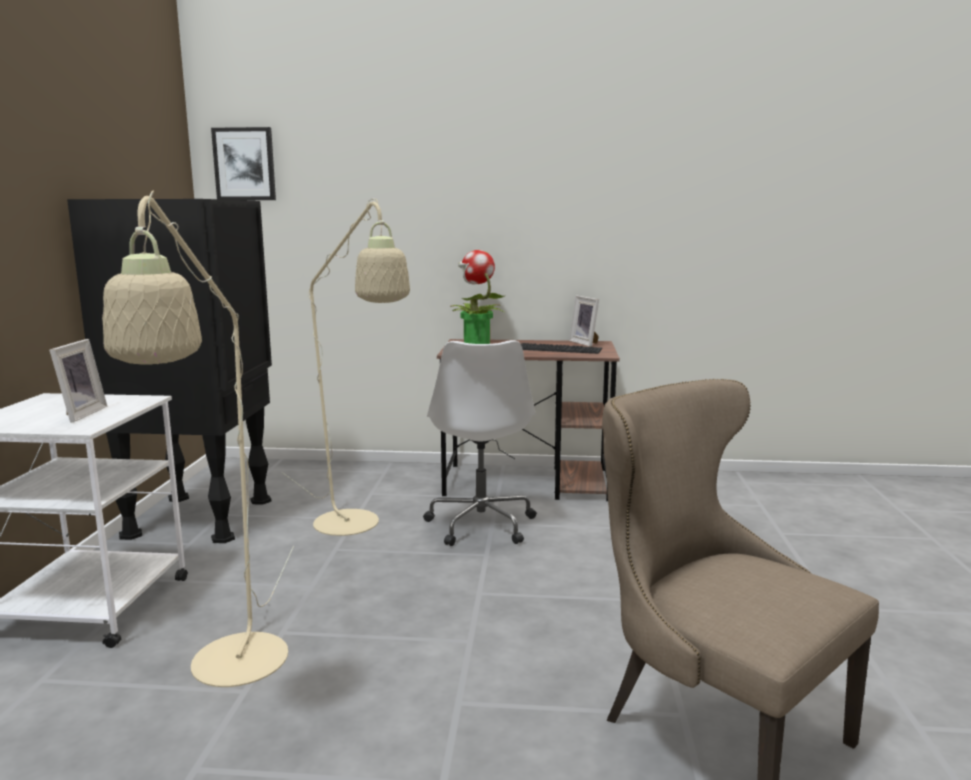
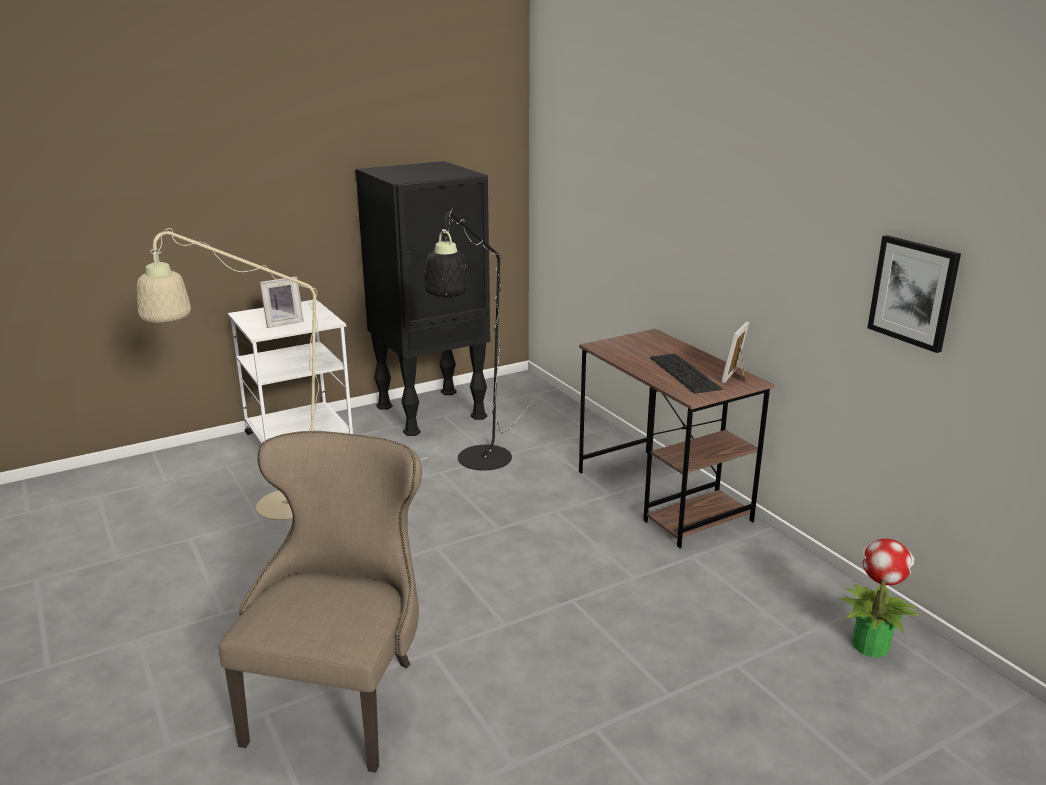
camera: 55 degrees right, 10 degrees up
picture [211,127,276,200] -> picture moved to [867,235,961,353]
beige floor lamp [281,198,410,536] -> black floor lamp [424,209,533,471]
white office chair [423,340,537,546] -> none
potted plant [450,250,506,344] -> potted plant moved to [839,539,920,657]

